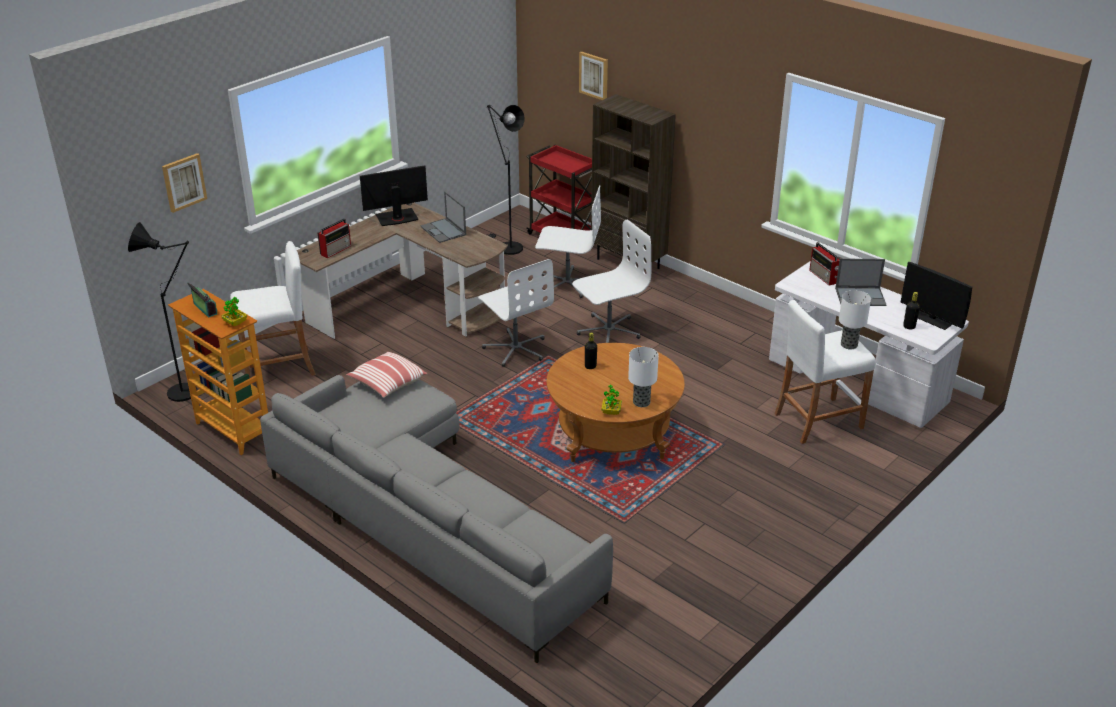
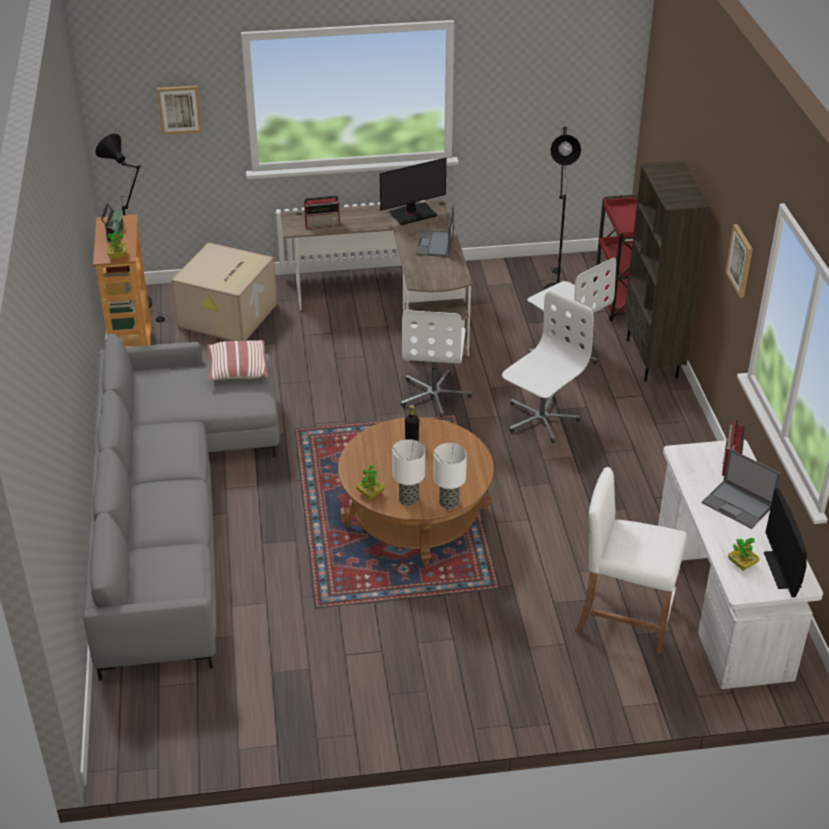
camera: 40 degrees right, 5 degrees up
white stool [230,241,316,378] -> cardboard box [171,242,277,341]
monitor [360,165,428,226] -> monitor turned 135 degrees clockwise [380,158,446,225]
white office chair [573,219,651,343] -> white office chair turned 60 degrees counterclockwise [502,291,594,443]
picture [579,52,608,100] -> picture moved to [725,224,753,298]
table lamp [839,290,871,349] -> table lamp moved to [433,443,467,509]
black bottle [903,292,920,329] -> potted plant [728,538,759,571]

